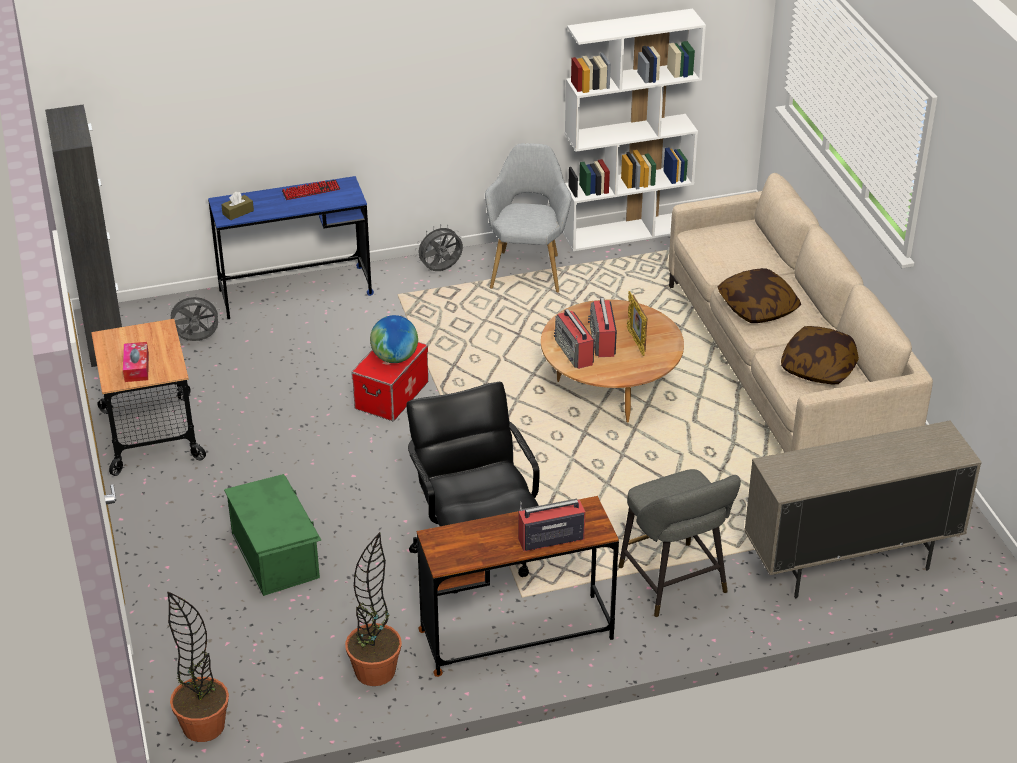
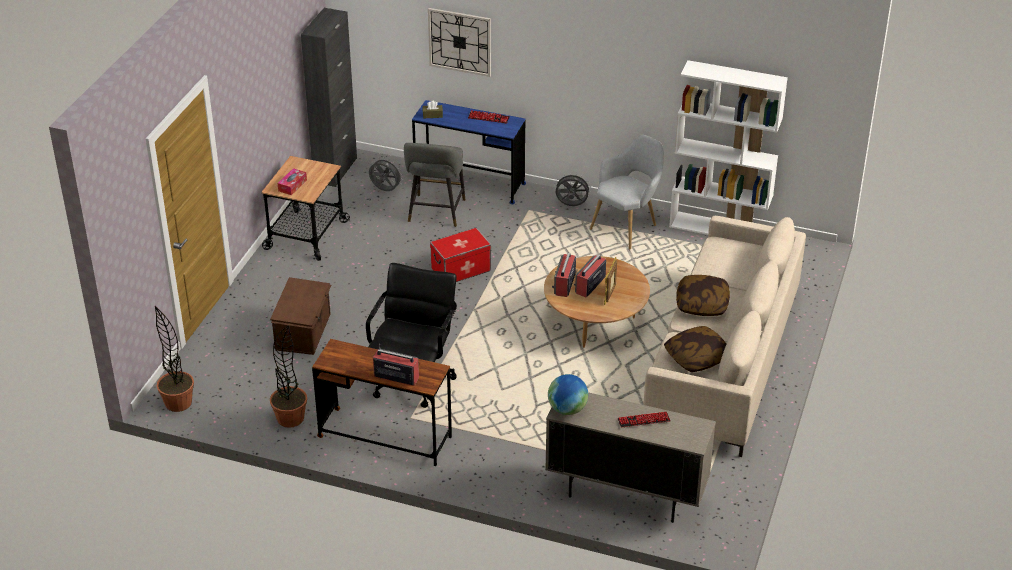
camera: 35 degrees right, 0 degrees up
green storage box [224,474,321,596] -> brown storage box [270,277,331,355]
globe [370,315,418,363] -> globe moved to [548,374,588,415]
grey stool [618,469,741,617] -> grey stool moved to [404,143,465,227]
none -> wall clock [428,8,491,77]
none -> keyboard [618,412,671,428]

